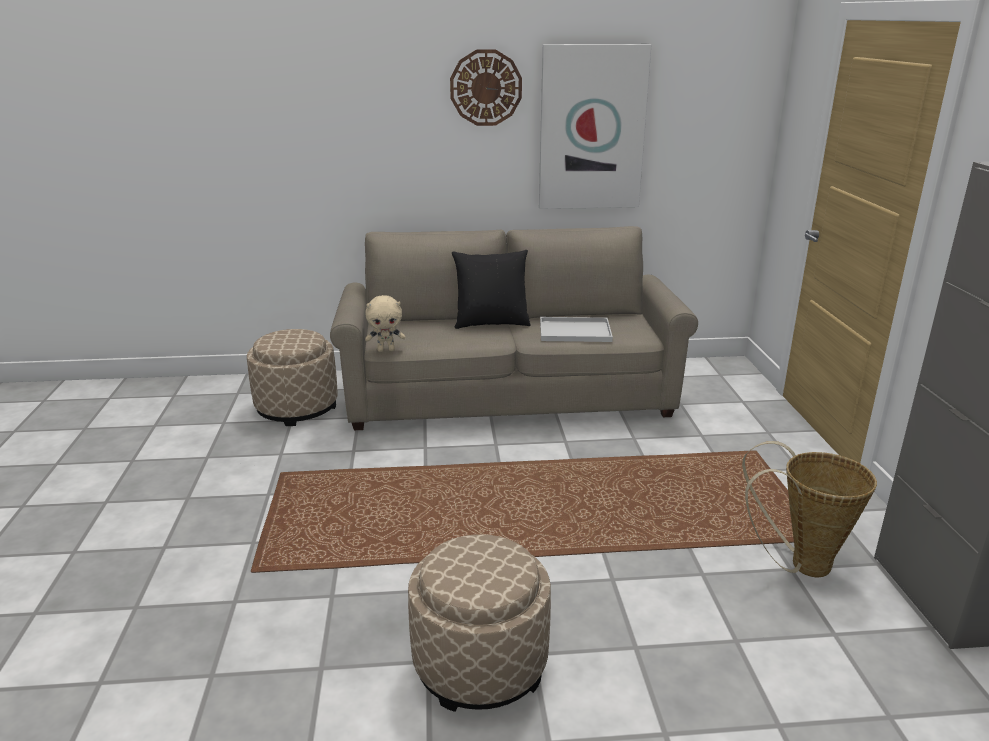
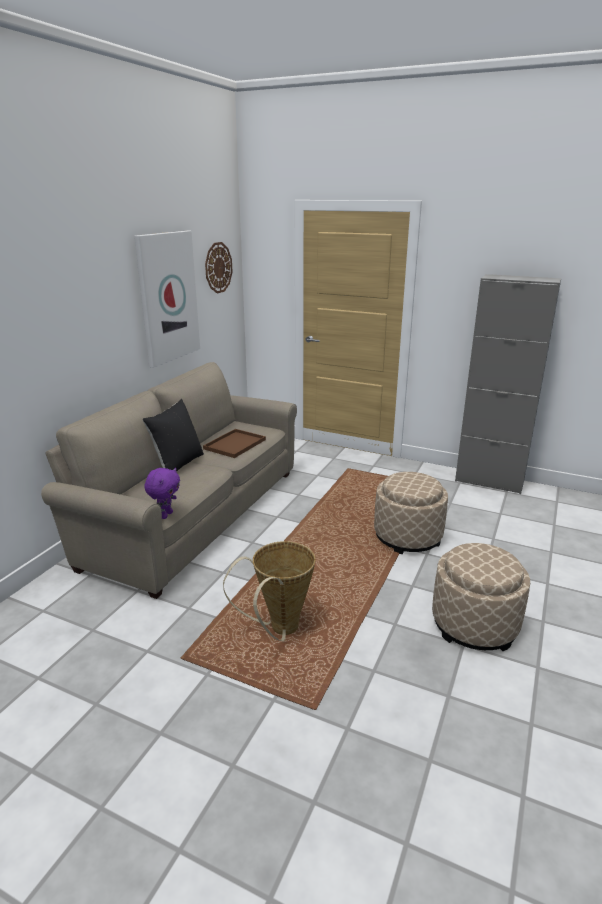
camera: 60 degrees left, 0 degrees up
beige ottoman [247,329,338,426] -> beige ottoman moved to [374,472,448,554]
beige plush toy [365,295,406,352] -> purple plush toy [144,468,180,519]
wall clock [450,50,522,126] -> wall clock moved to [205,242,233,294]
white tray [540,317,613,342] -> brown tray [203,429,266,458]
basket [742,441,877,577] -> basket moved to [223,541,316,641]

